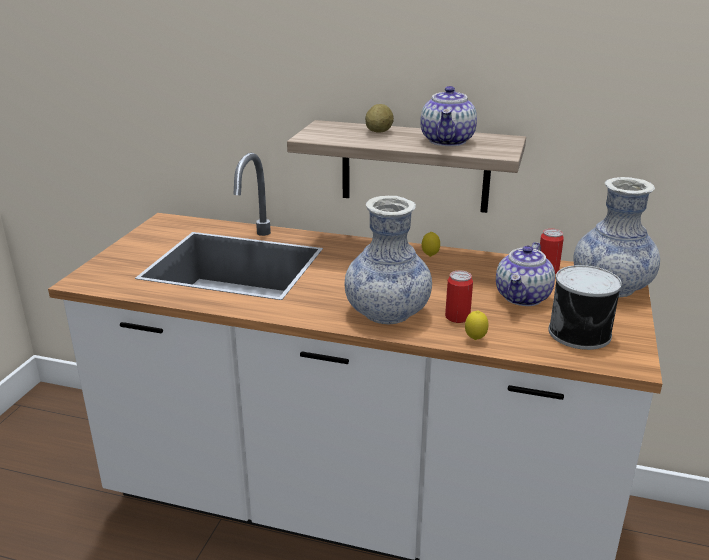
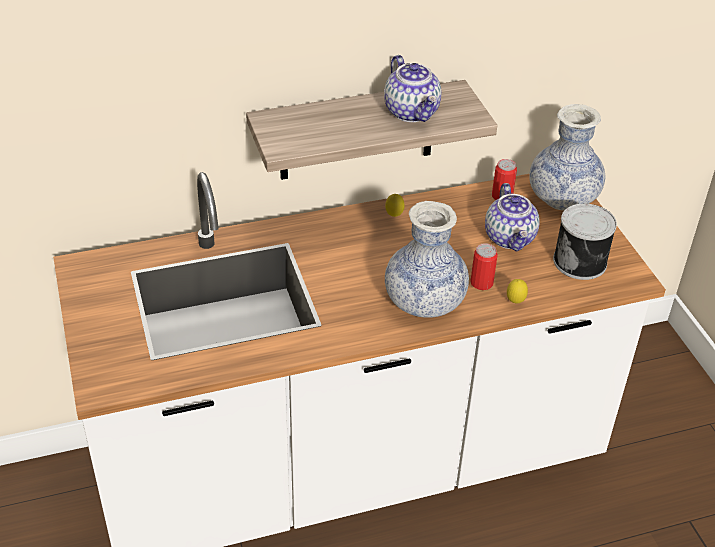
camera: 35 degrees left, 15 degrees up
potato [365,104,394,133] -> none

